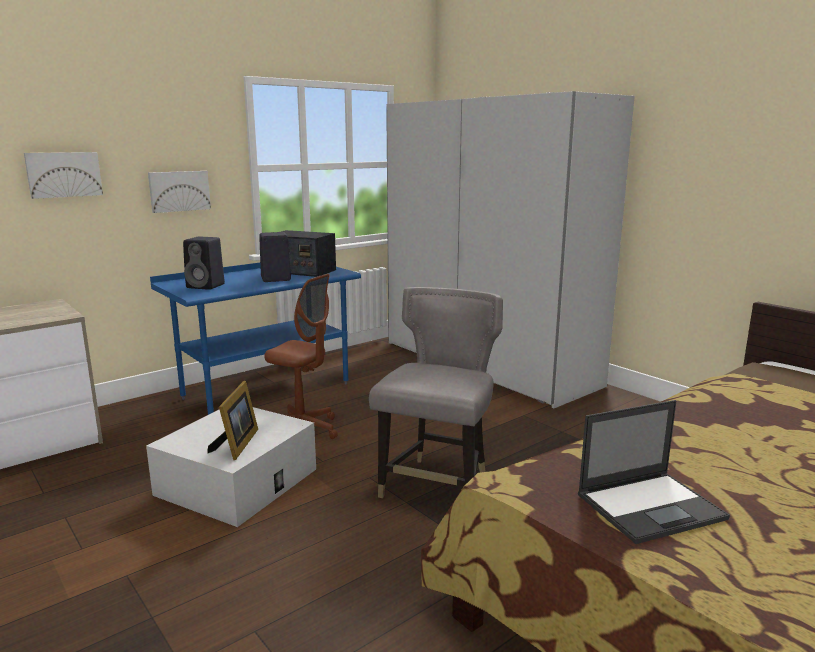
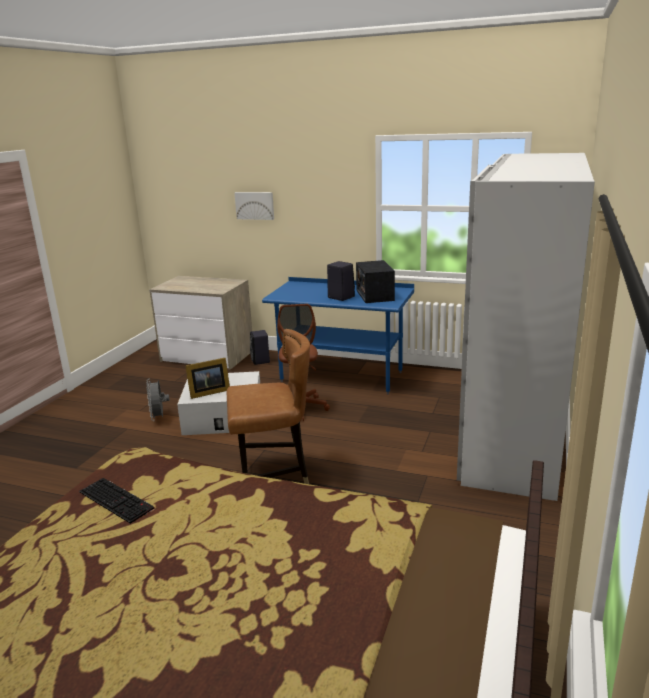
camera: 60 degrees right, 5 degrees up
picture [148,171,211,213] -> none
black speaker [183,237,225,290] -> black speaker moved to [250,330,270,365]
grey chair [369,287,503,498] -> brown chair [227,329,310,484]
laptop [578,400,730,544] -> keyboard [79,478,155,524]
none -> grey fan [146,378,170,420]

